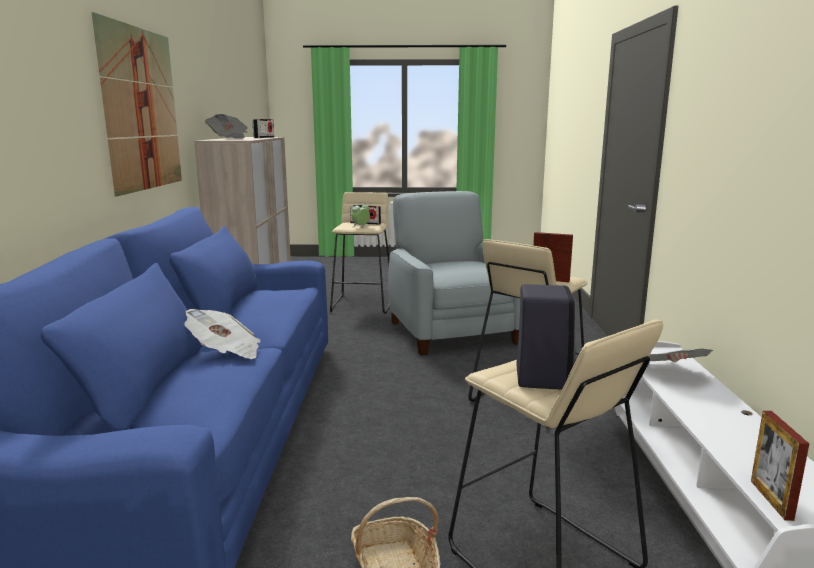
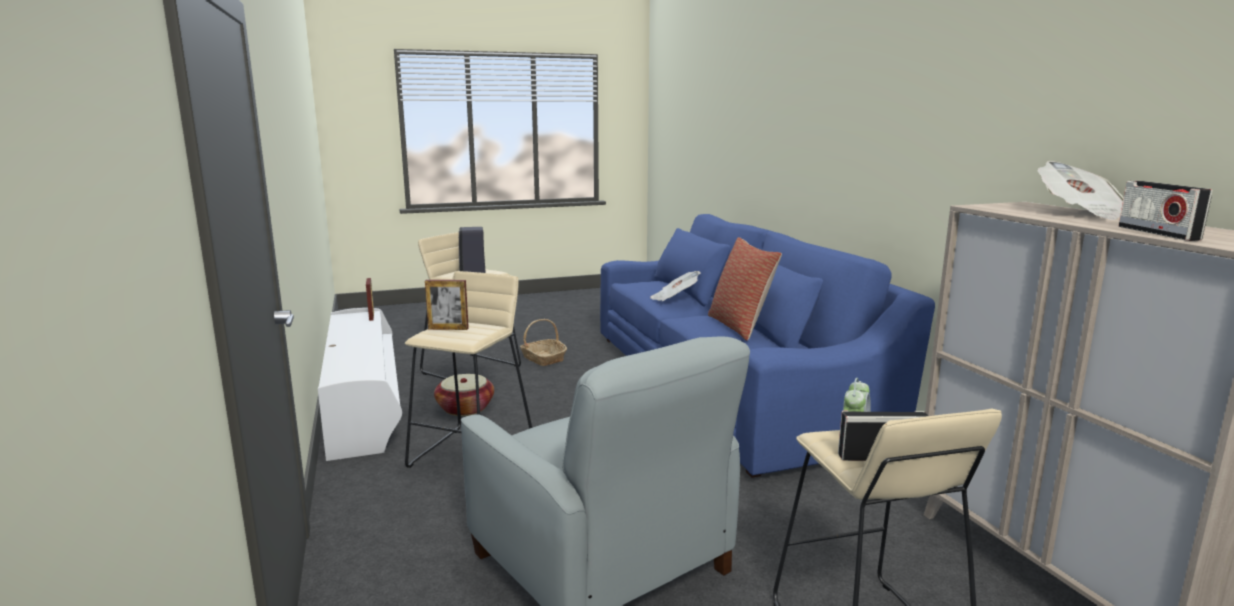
camera: 160 degrees right, 0 degrees up
picture [91,12,182,197] -> none
newspaper [649,349,713,362] -> none
none -> basket [434,374,494,416]
none -> pillow [708,237,782,341]

